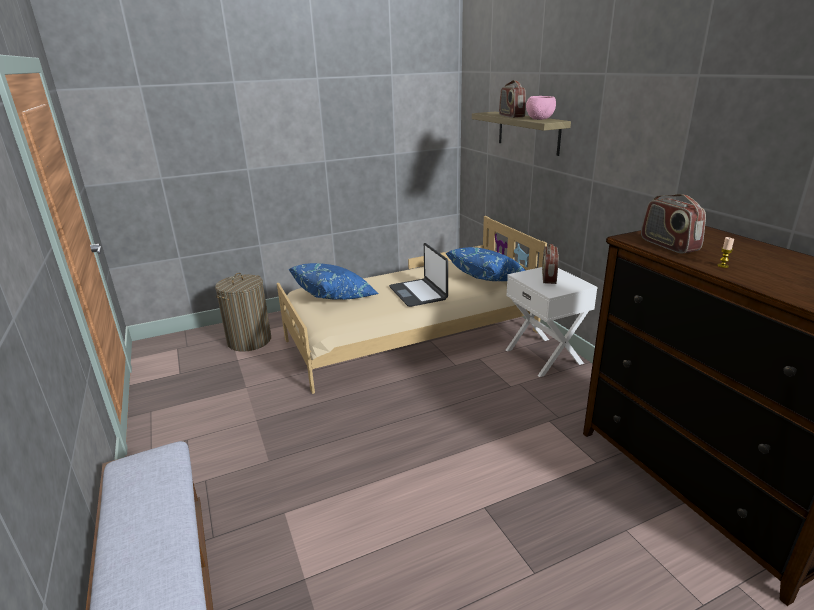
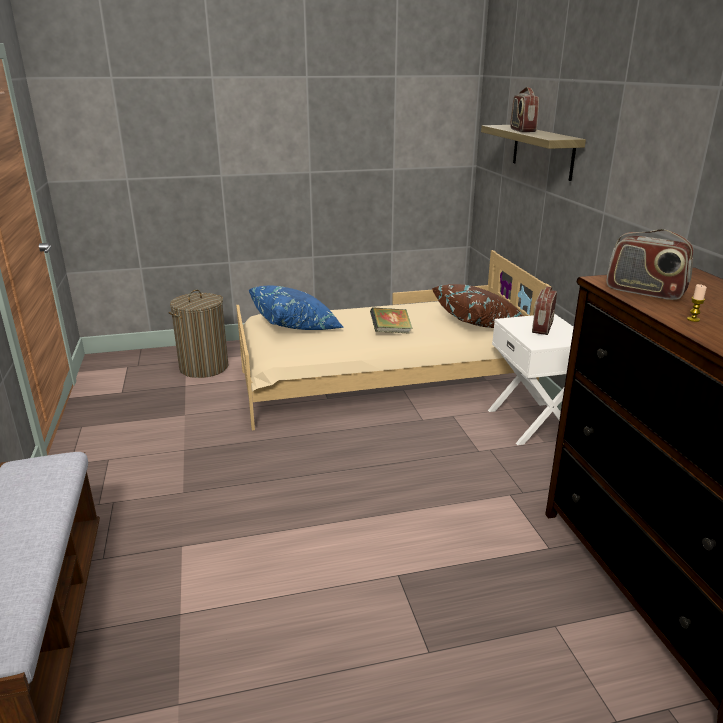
camera: 10 degrees right, 0 degrees up
laptop [389,243,448,307] -> book [370,307,413,334]
blue pillow [446,247,526,281] -> brown pillow [432,284,523,328]
pink bowl [526,96,556,120] -> none
radio [641,194,706,254] -> radio turned 45 degrees counterclockwise [606,229,693,300]

